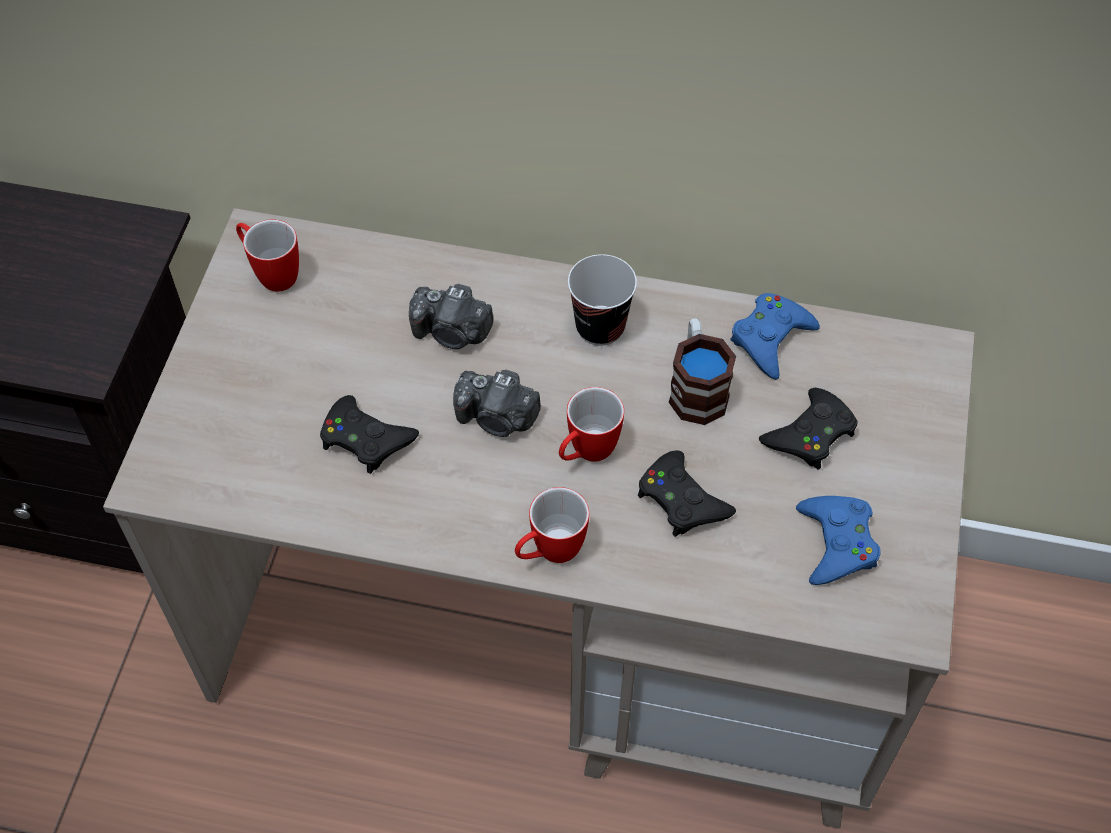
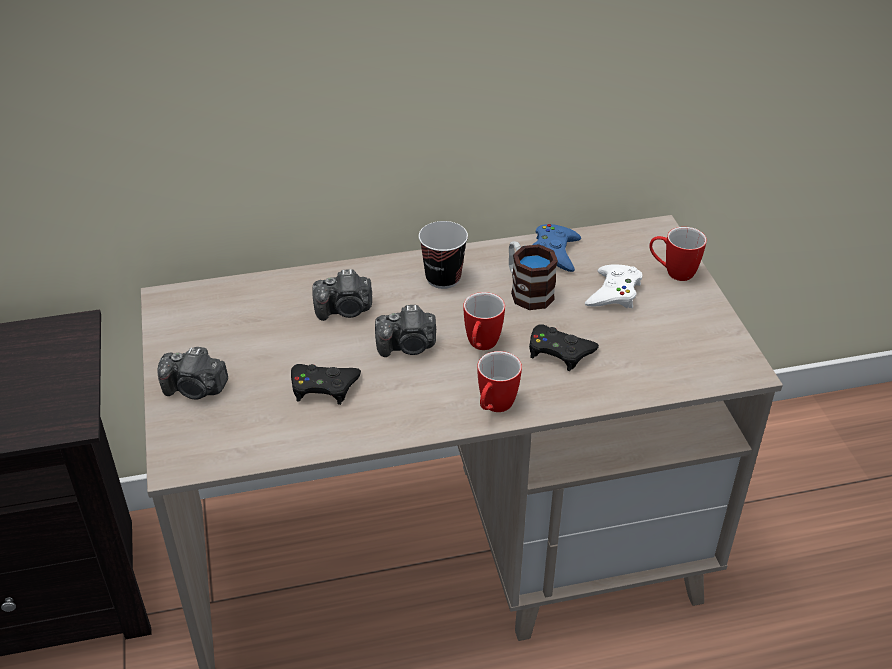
camera: 25 degrees left, 15 degrees down
mug [236,220,299,292] -> mug moved to [649,227,707,281]
black game controller [759,388,858,470] -> white game controller [585,264,642,308]
blue game controller [796,496,881,585] -> none
none -> camera [157,347,228,400]

